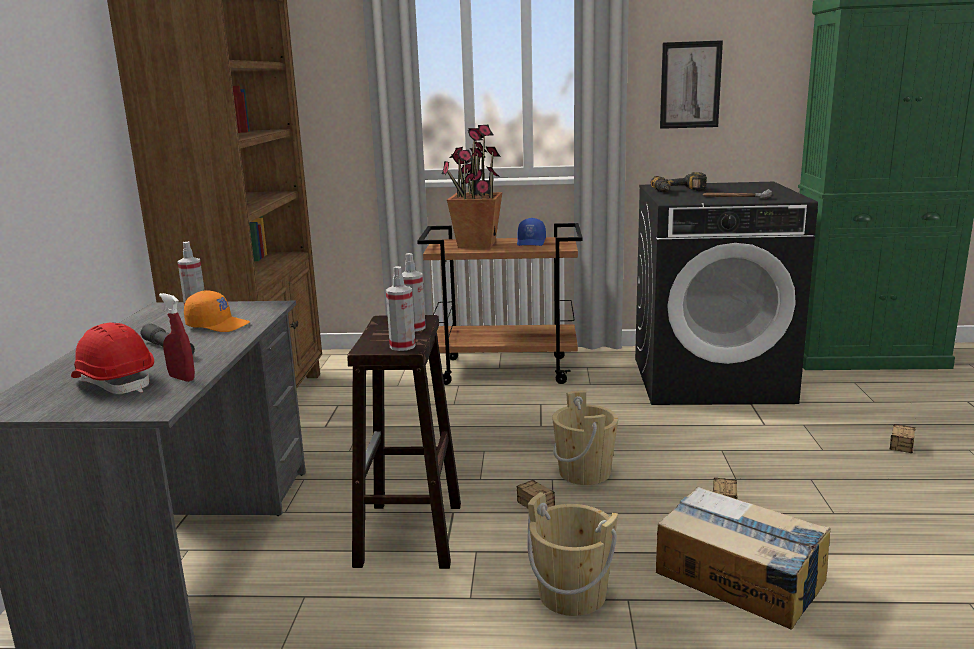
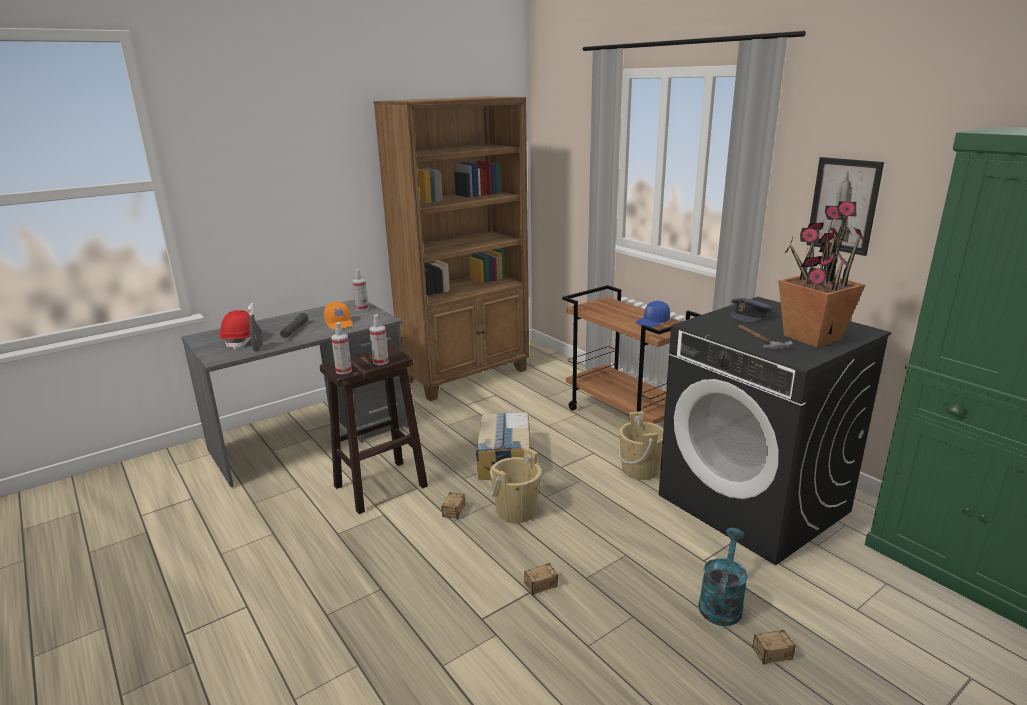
camera: 50 degrees right, 5 degrees up
red spray bottle [159,293,195,382] -> grey spray bottle [248,303,263,351]
potted plant [442,125,503,248] -> potted plant moved to [779,201,867,347]
beige bucket [527,492,618,616] -> beige bucket moved to [619,412,663,480]
power drill [651,172,707,192] -> grey cap [730,298,773,322]
cardboard box [656,487,831,630] -> cardboard box moved to [476,412,530,480]
none -> turquoise watering can [698,528,748,626]

